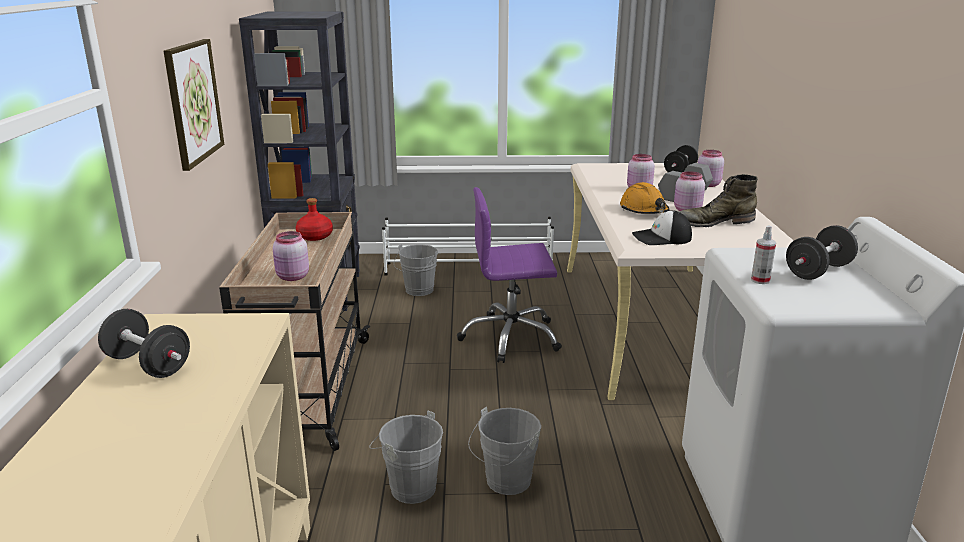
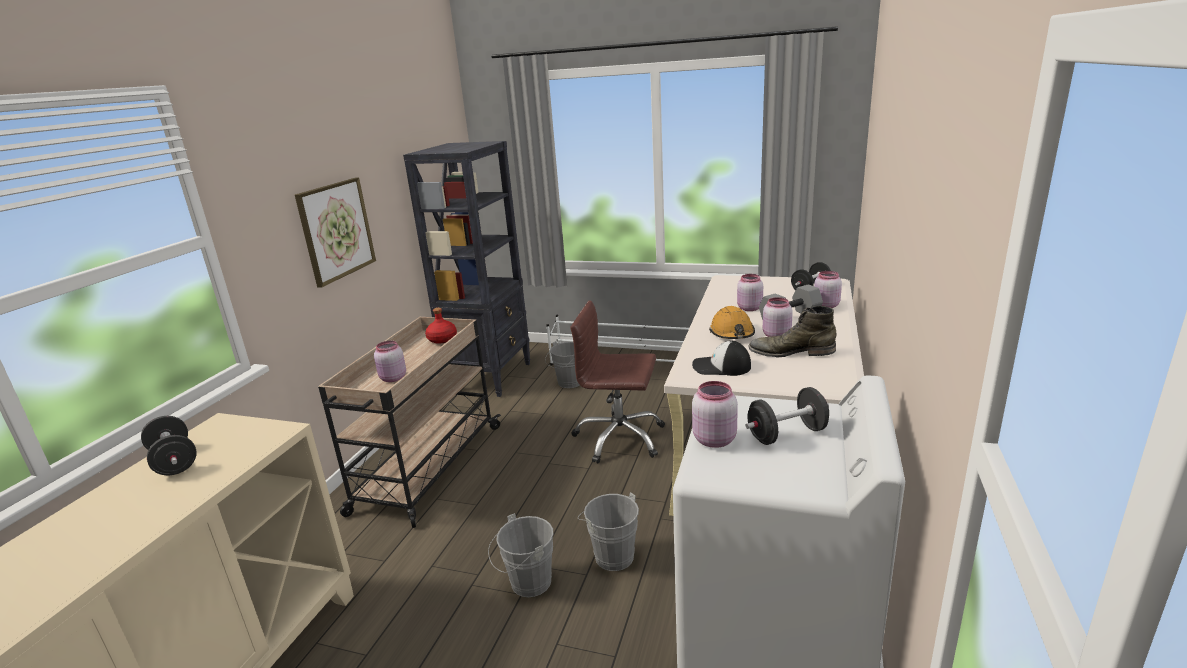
camera: 20 degrees right, 0 degrees up
grey bucket [369,411,443,504] -> grey bucket moved to [578,492,639,571]
purple office chair [457,187,562,363] -> brown office chair [570,301,665,463]
spray bottle [751,225,776,284] -> pink jar [692,381,738,448]

